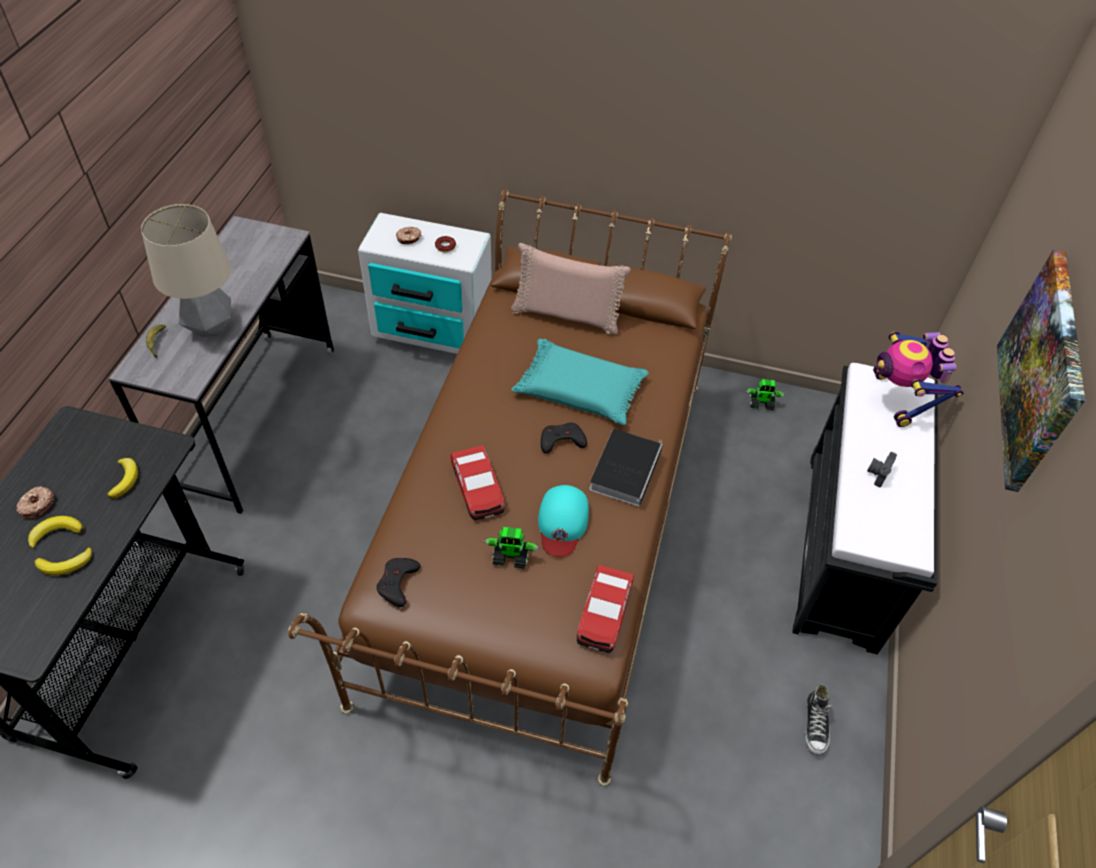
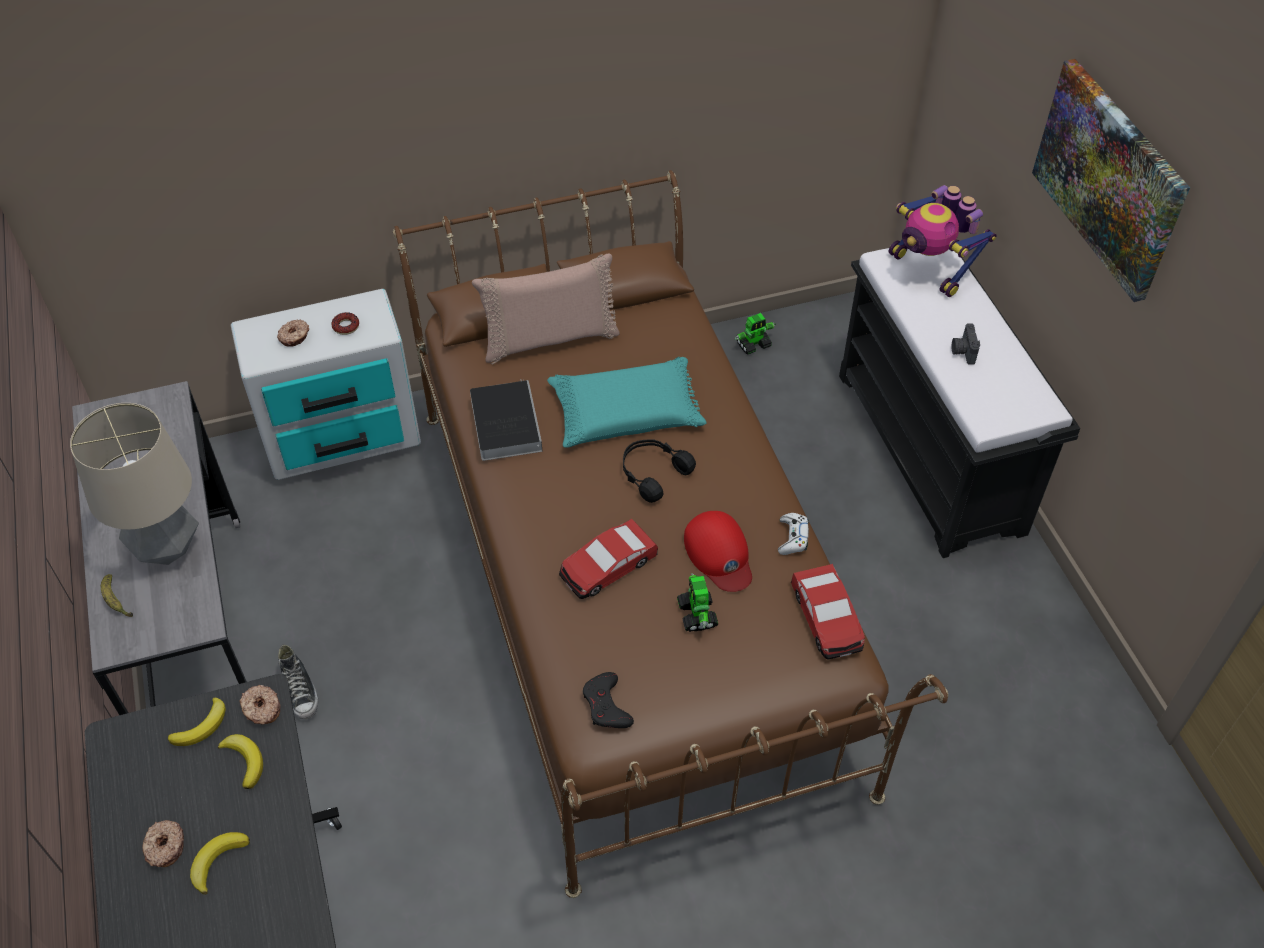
camera: 30 degrees left, 0 degrees up
banana [35,547,92,575] -> banana moved to [168,697,226,746]
toy car [451,445,505,520] -> toy car turned 105 degrees clockwise [559,518,658,599]
toy robot [484,527,539,569] -> toy robot turned 105 degrees clockwise [677,573,718,632]
turquoise cap [538,485,589,557] -> red cap [684,511,752,592]
black game controller [541,423,587,454] -> black headphones [623,439,696,503]
book [589,429,663,507] -> book moved to [470,379,542,461]
shoe [805,684,832,756] -> shoe moved to [278,644,318,719]
none -> donut [239,685,281,725]
none -> white game controller [778,513,809,555]

